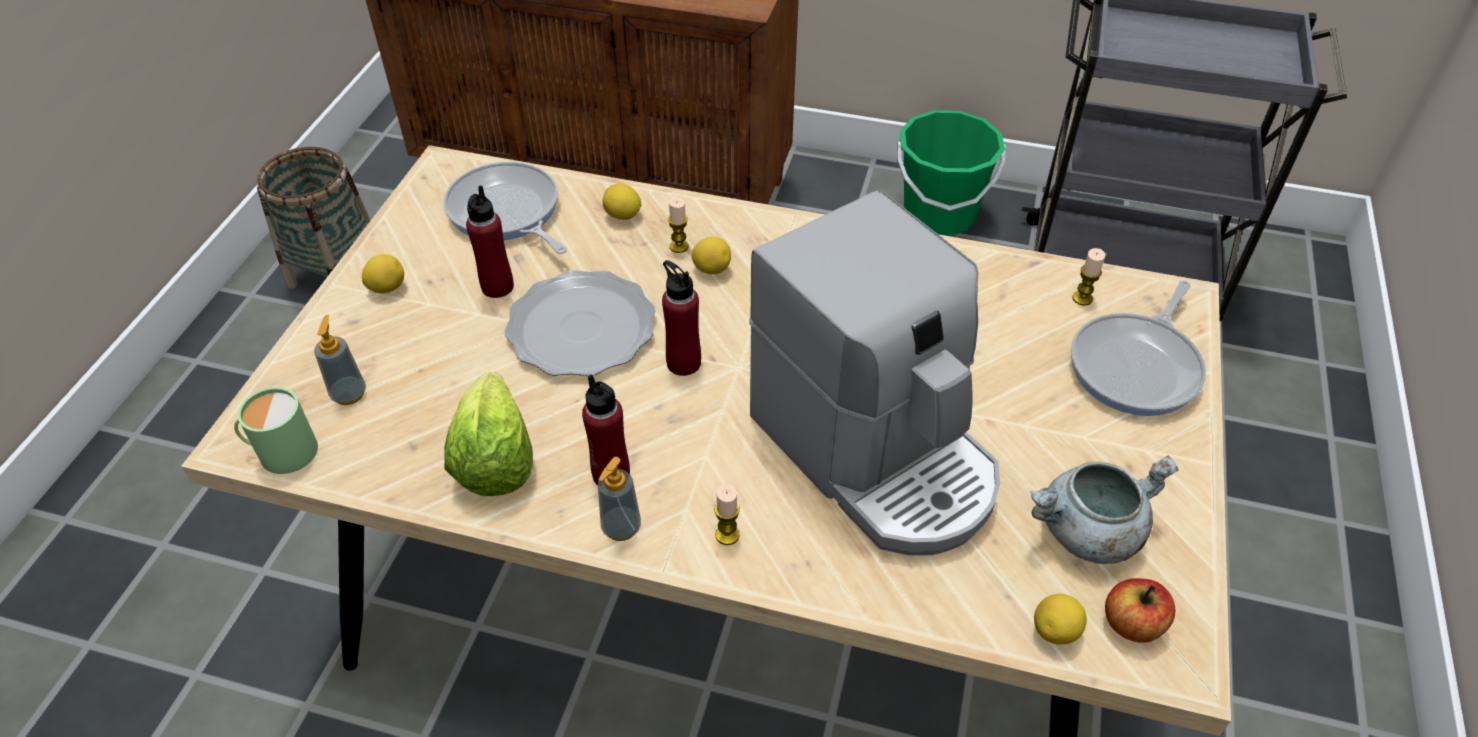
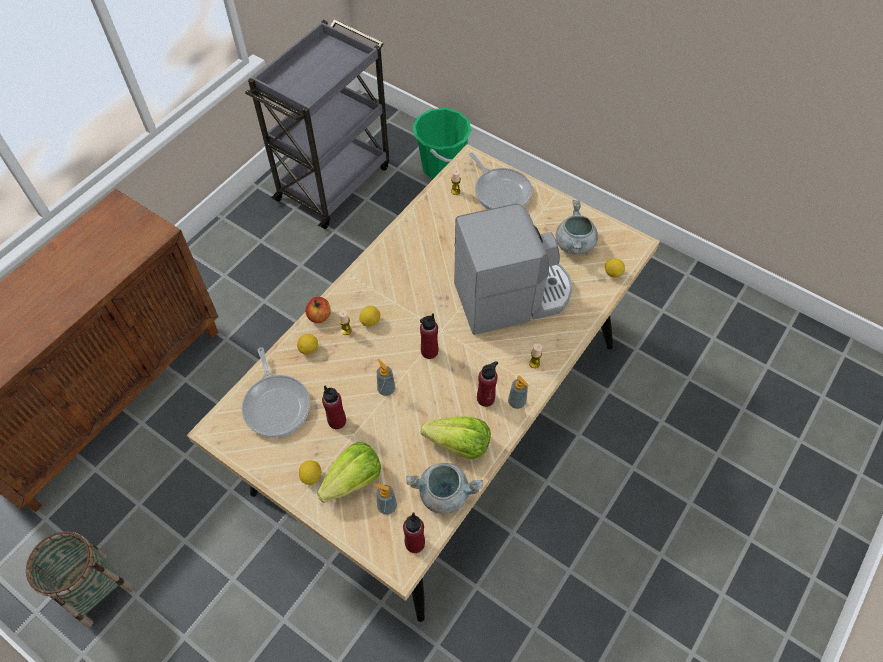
camera: 70 degrees left, 10 degrees up
green mug [234,387,318,474] -> red bottle [403,512,425,553]
frying pan [443,162,567,254] -> frying pan turned 90 degrees counterclockwise [241,347,310,437]
plate [504,270,656,376] -> soap dispenser [377,359,395,396]
green bucket [897,110,1006,236] -> green bucket moved to [413,108,472,179]
apple [1105,578,1175,643] -> apple moved to [305,297,331,323]
none -> lettuce [317,442,381,503]
none -> grey cooking pot [406,463,483,514]

